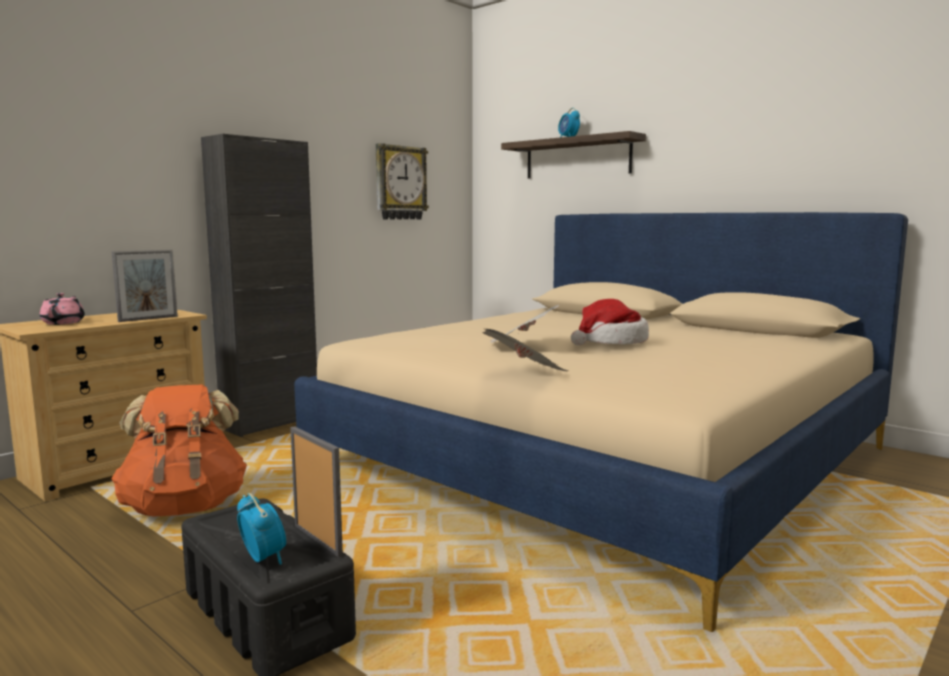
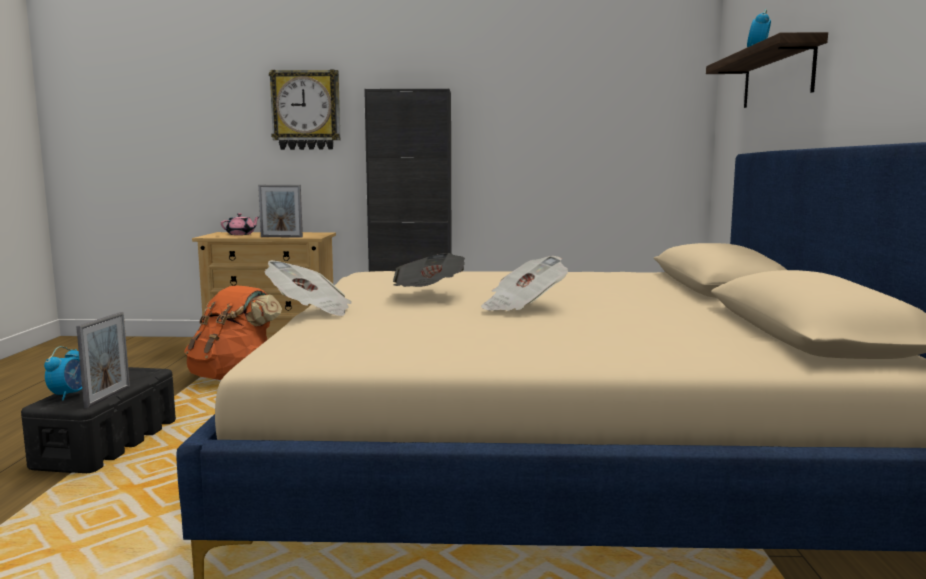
camera: 50 degrees right, 0 degrees up
wall clock [376,143,429,219] -> wall clock moved to [269,69,341,150]
hat [571,299,649,345] -> newspaper [481,256,568,311]

